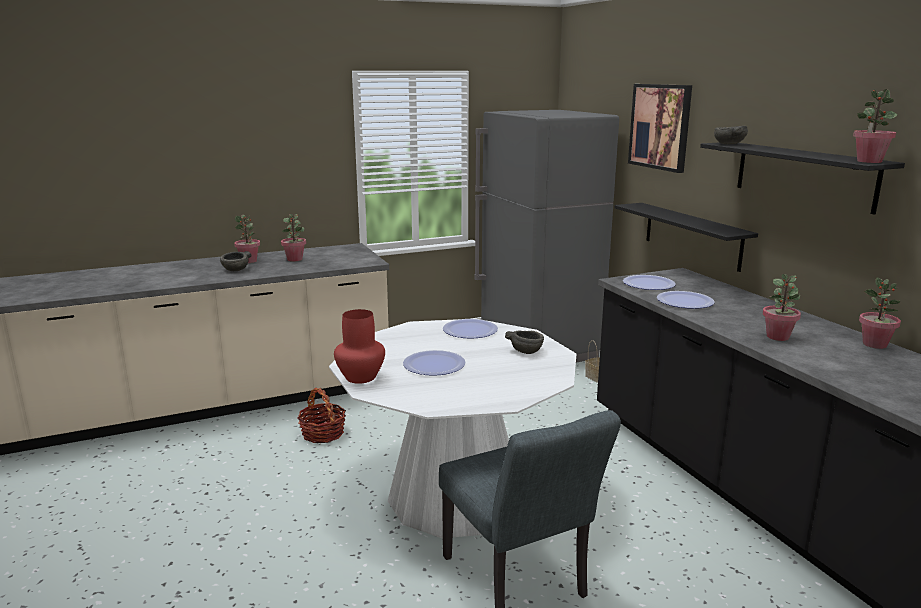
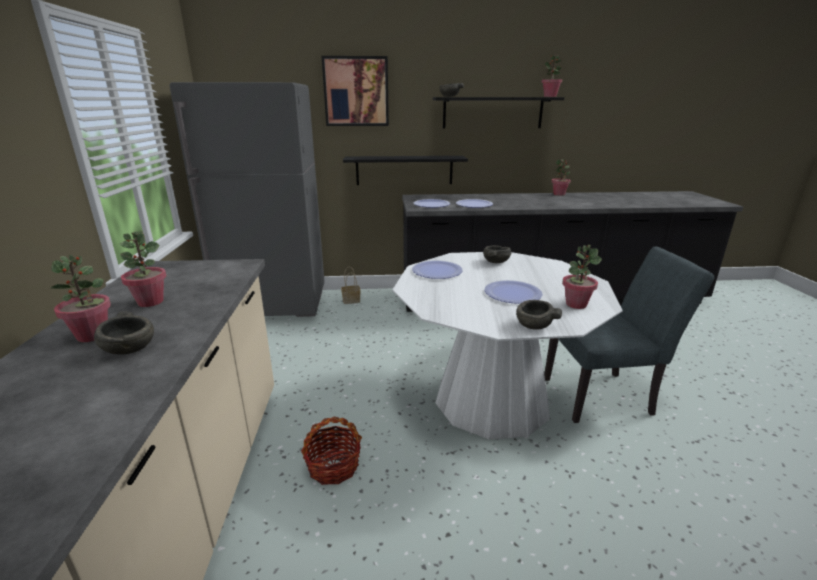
camera: 70 degrees left, 5 degrees up
red vase [334,309,385,384] -> grey bowl [516,300,562,330]
potted plant [763,274,801,341] -> potted plant moved to [562,245,602,309]

